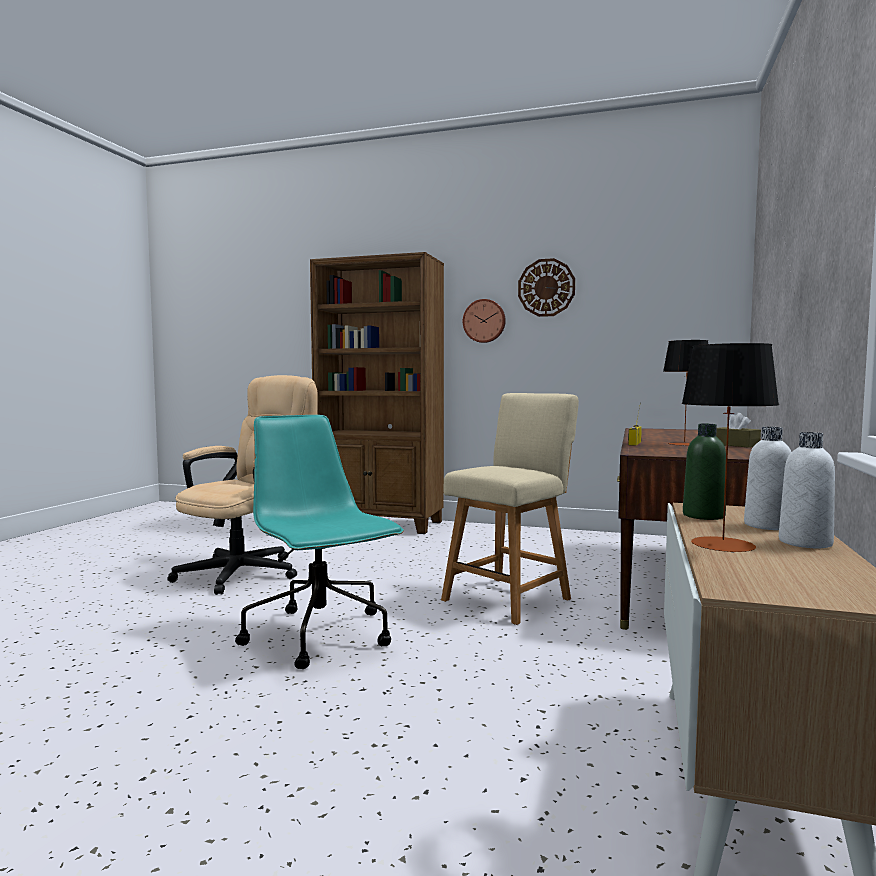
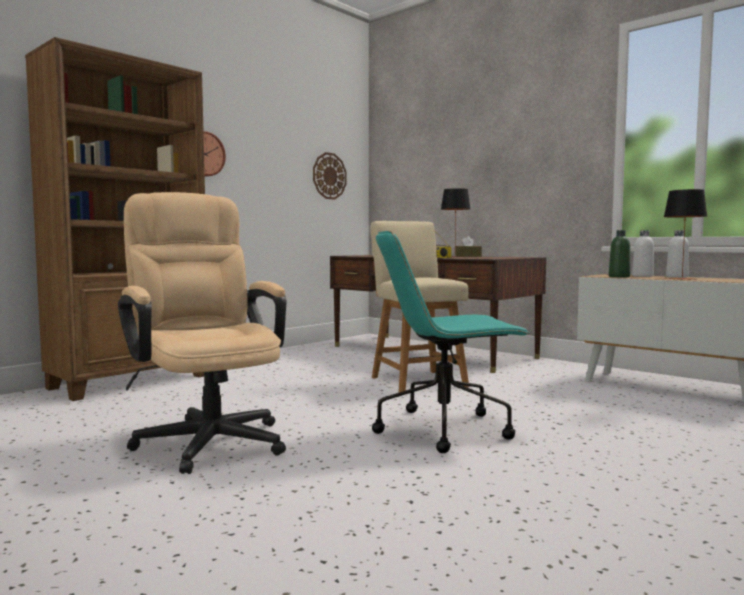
camera: 65 degrees left, 0 degrees up
wall clock [518,258,575,317] -> wall clock moved to [313,152,347,200]

